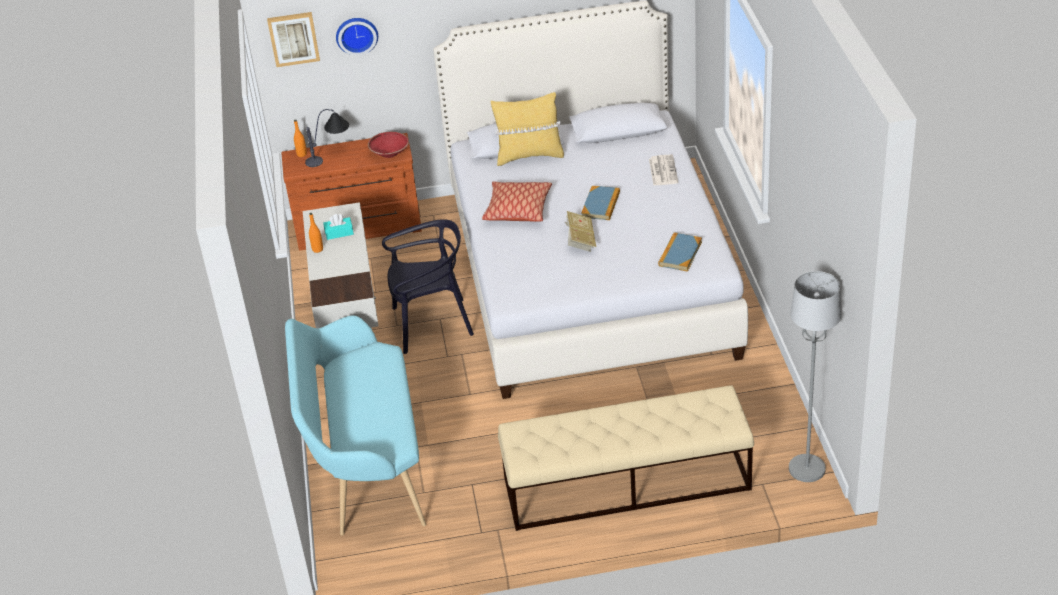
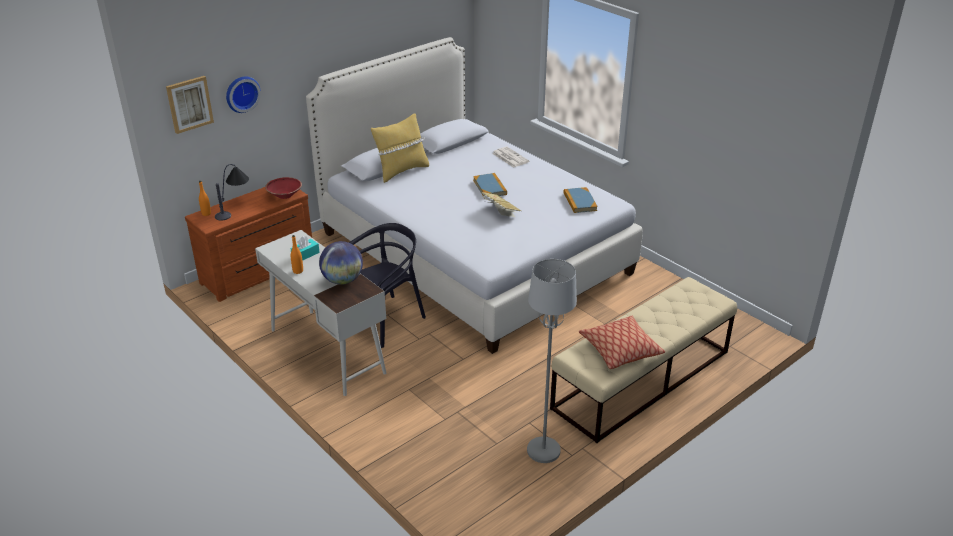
camera: 35 degrees left, 5 degrees down
turquoise bench [285,315,426,536] -> none
pillow [482,181,552,222] -> pillow moved to [579,316,665,369]
grey floor lamp [789,271,842,482] -> grey floor lamp moved to [527,259,577,463]
none -> globe [319,241,363,285]

